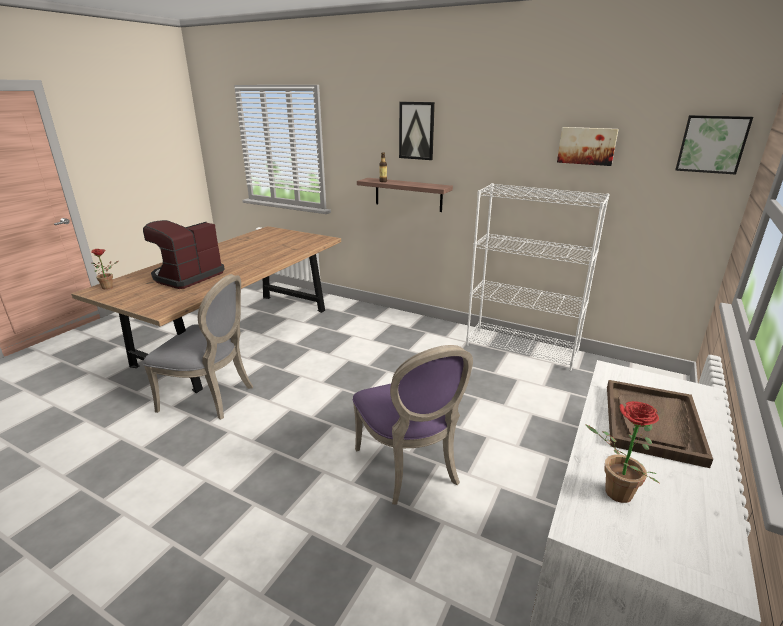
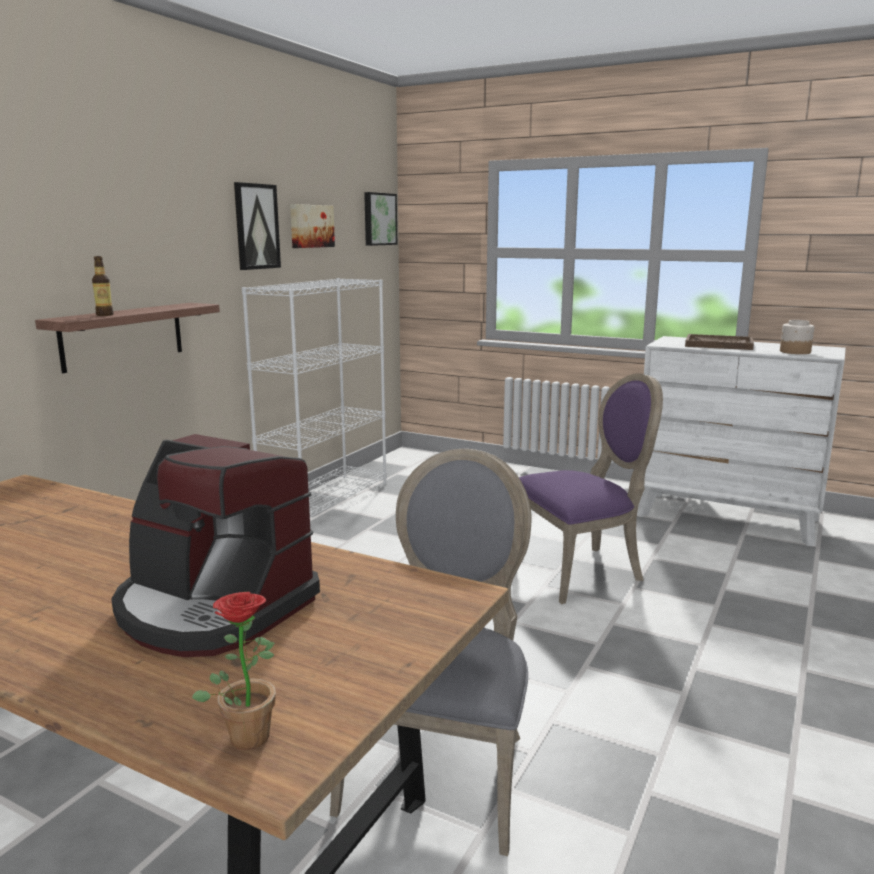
camera: 90 degrees left, 10 degrees down
picture [399,102,435,160] -> picture moved to [234,182,281,270]
potted plant [585,401,660,503] -> jar [780,320,814,354]

